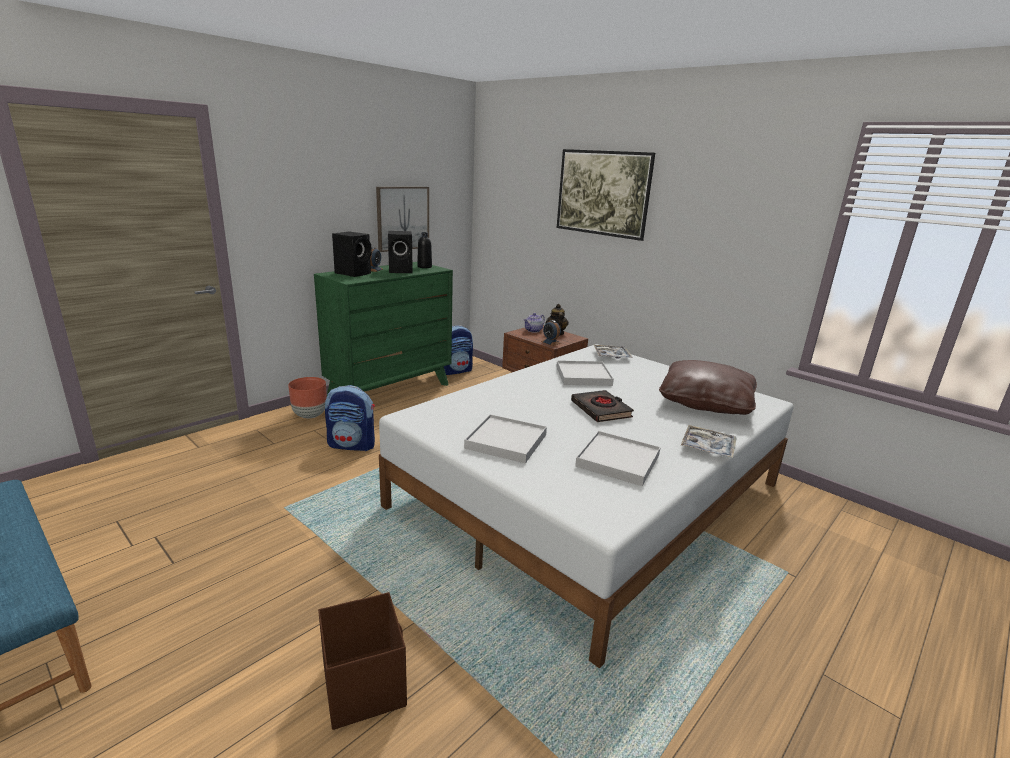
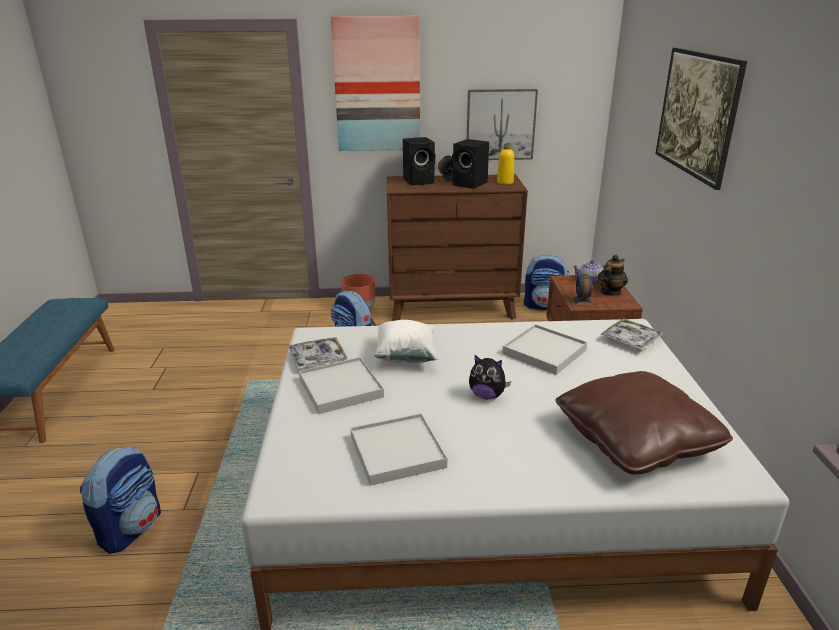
camera: 45 degrees right, 5 degrees up
green dresser [314,262,453,395] -> brown dresser [387,174,528,321]
brown storage box [318,592,407,730] -> backpack [80,446,161,554]
black bottle [417,232,432,268] -> yellow bottle [497,143,514,185]
black book [571,390,634,422] -> plush toy [469,355,511,399]
tray [681,425,737,458] -> tray moved to [289,337,348,369]
none -> picture [331,16,420,151]
none -> white pillow [374,320,439,364]

